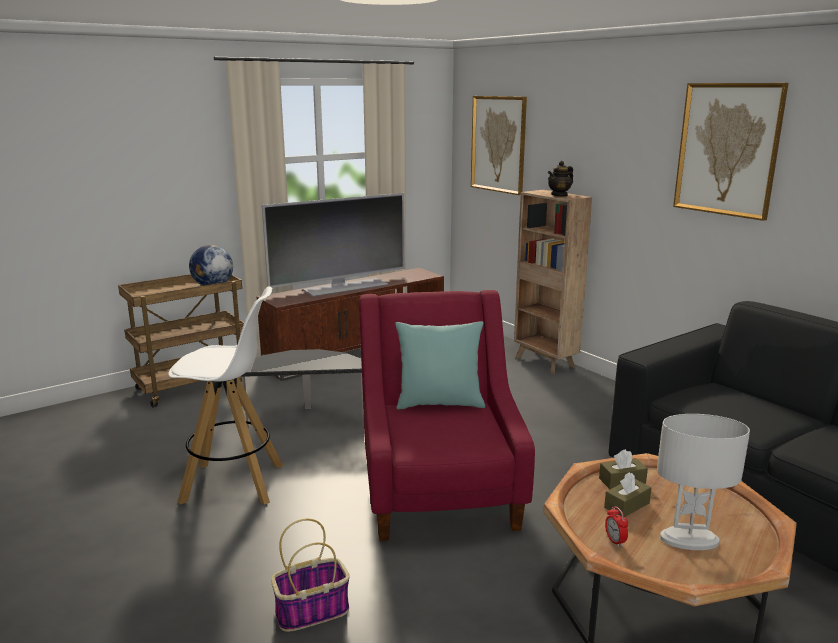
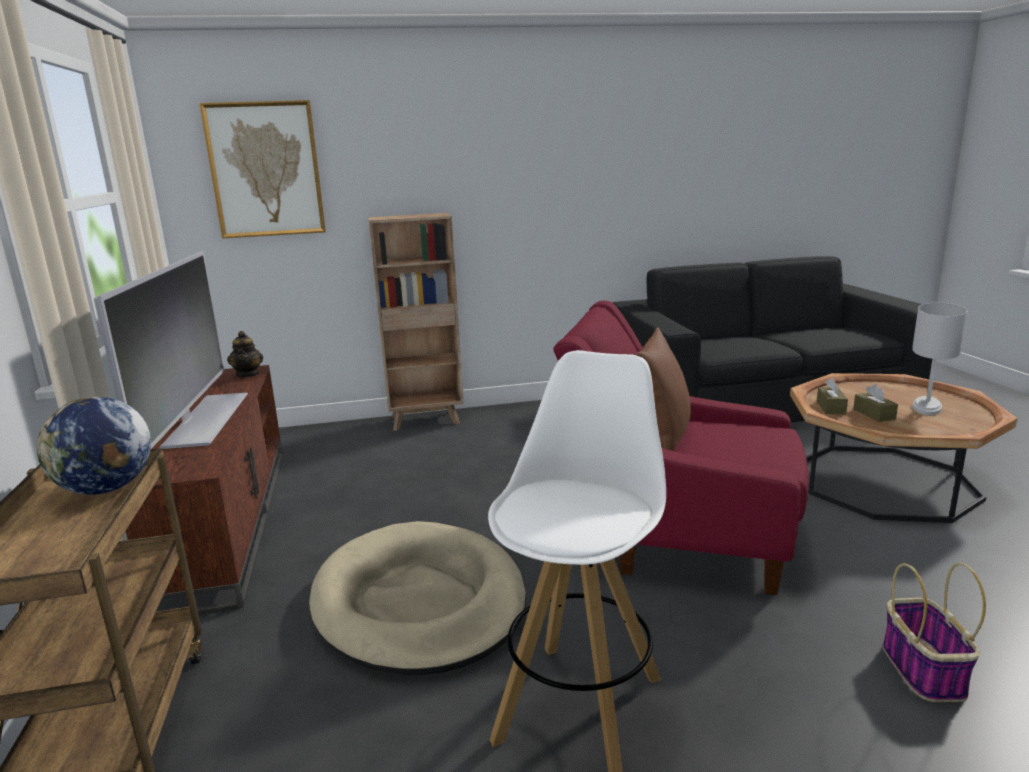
camera: 65 degrees left, 0 degrees up
side table [240,349,364,428] -> beige dog bed [309,521,526,675]
turquoise pillow [395,321,485,410] -> brown pillow [637,327,691,451]
teapot [548,161,573,197] -> teapot moved to [227,331,263,377]
alarm clock [605,506,628,547] -> none
picture [673,83,789,221] -> none

